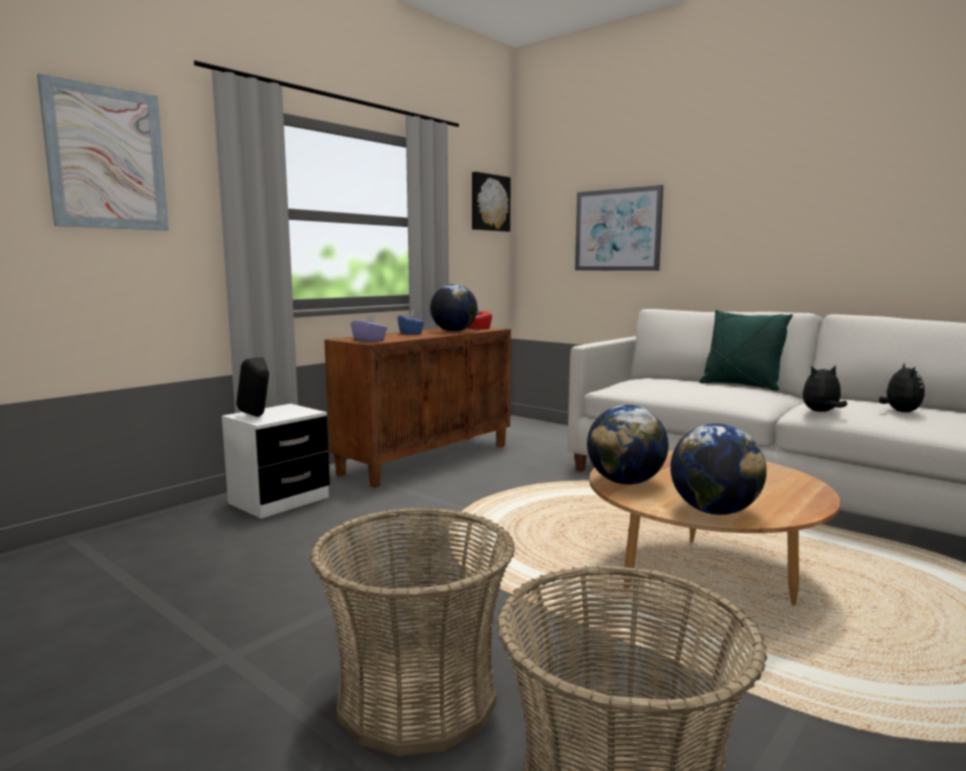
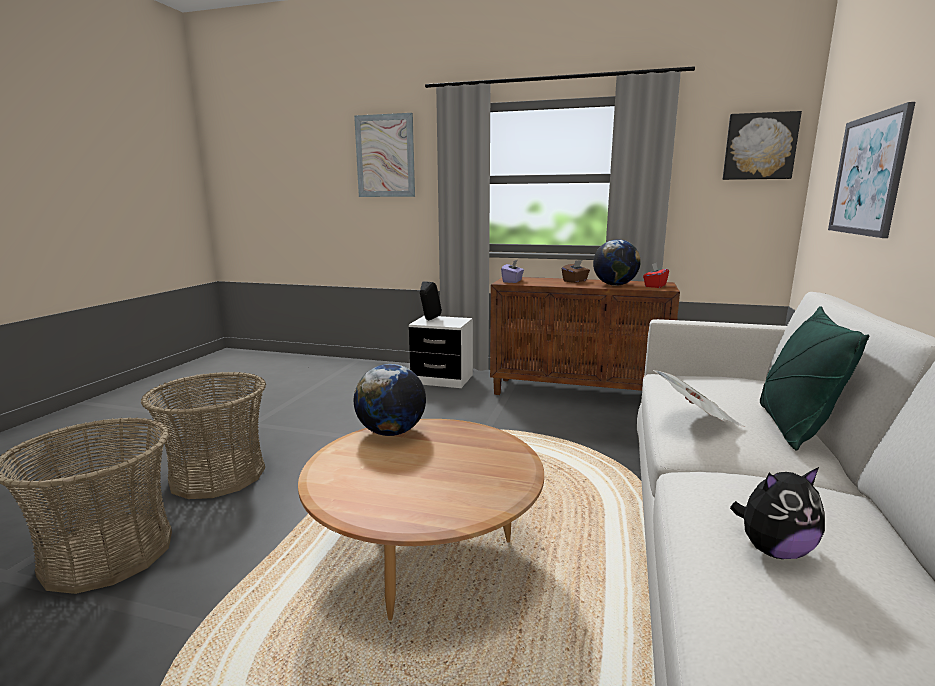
camera: 65 degrees right, 5 degrees up
blue tissue box [397,309,424,335] -> brown tissue box [562,260,590,283]
globe [670,424,767,515] -> none
plush toy [802,365,847,412] -> none
none -> newspaper [653,370,746,427]

